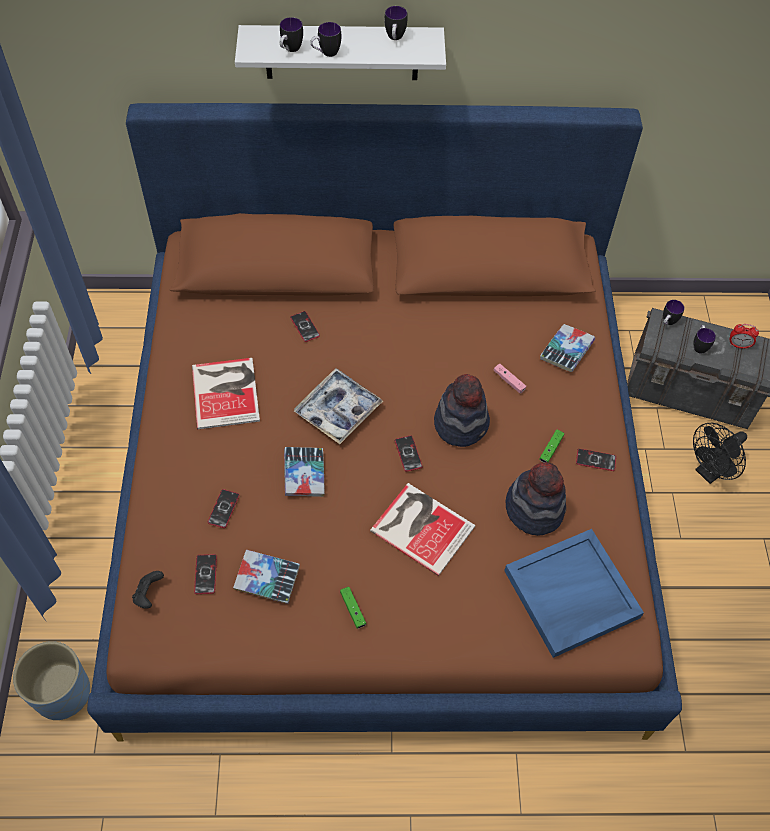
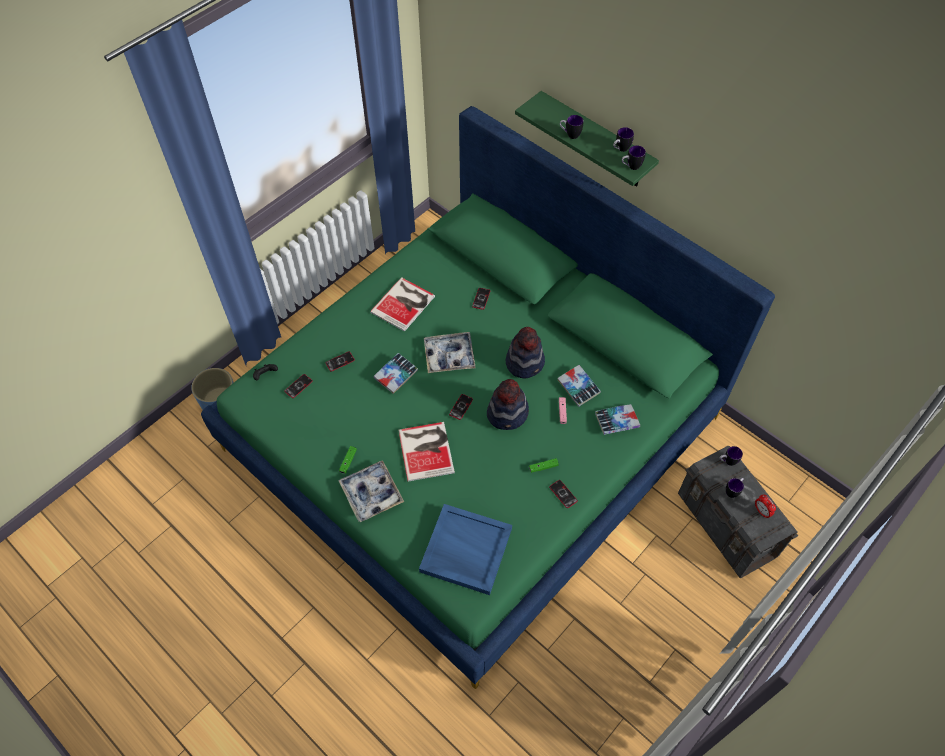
camera: 45 degrees right, 0 degrees up
brown bed [87,103,682,742] -> green bed [201,106,775,689]
book [233,550,300,604] -> book moved to [557,365,601,407]
white shelf [235,25,446,80] -> green shelf [515,91,659,187]
mug [280,17,303,52] -> mug moved to [622,145,646,170]
hat [506,462,567,536] -> hat moved to [506,327,545,378]
black fan [693,423,747,484] -> none
none -> tray [338,460,404,522]

